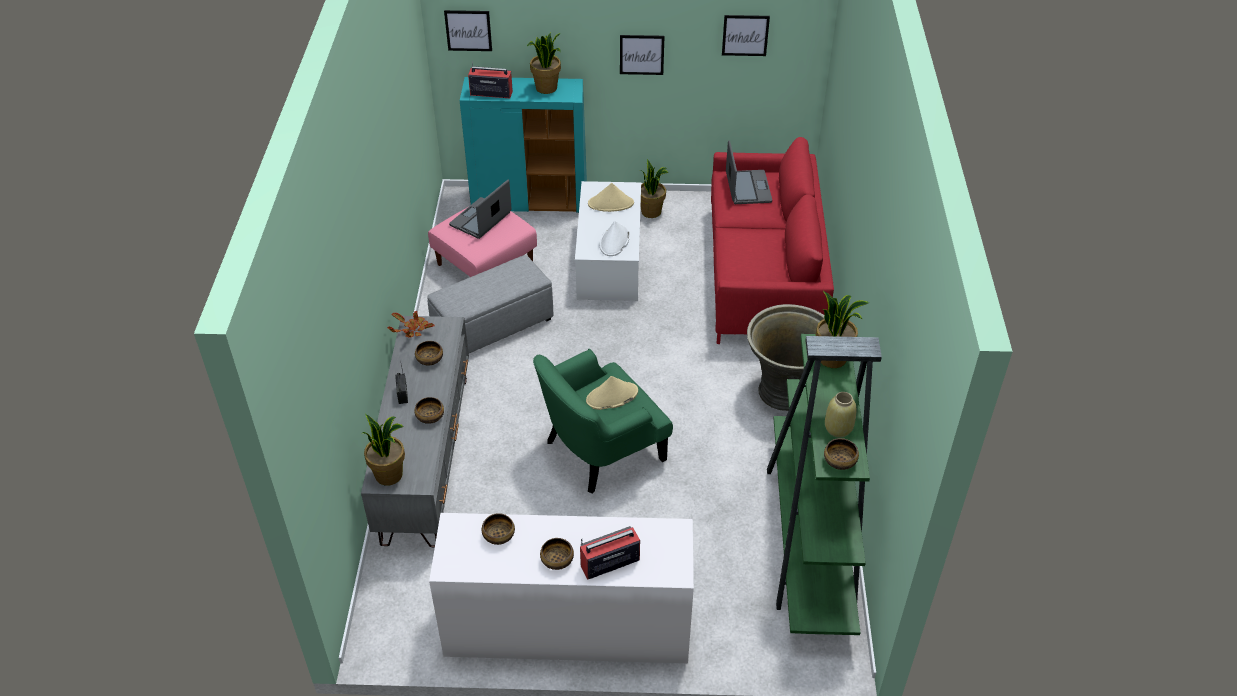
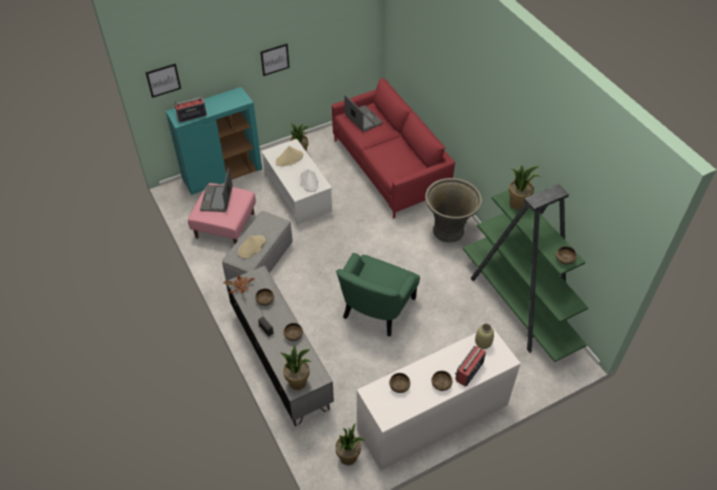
camera: 30 degrees left, 5 degrees up
potted plant [527,32,561,94] -> potted plant moved to [335,423,365,465]
beige hat [586,376,638,410] -> beige hat moved to [238,235,265,259]
picture [722,15,770,56] -> none
beige vase [825,392,856,438] -> beige vase moved to [475,324,494,349]

